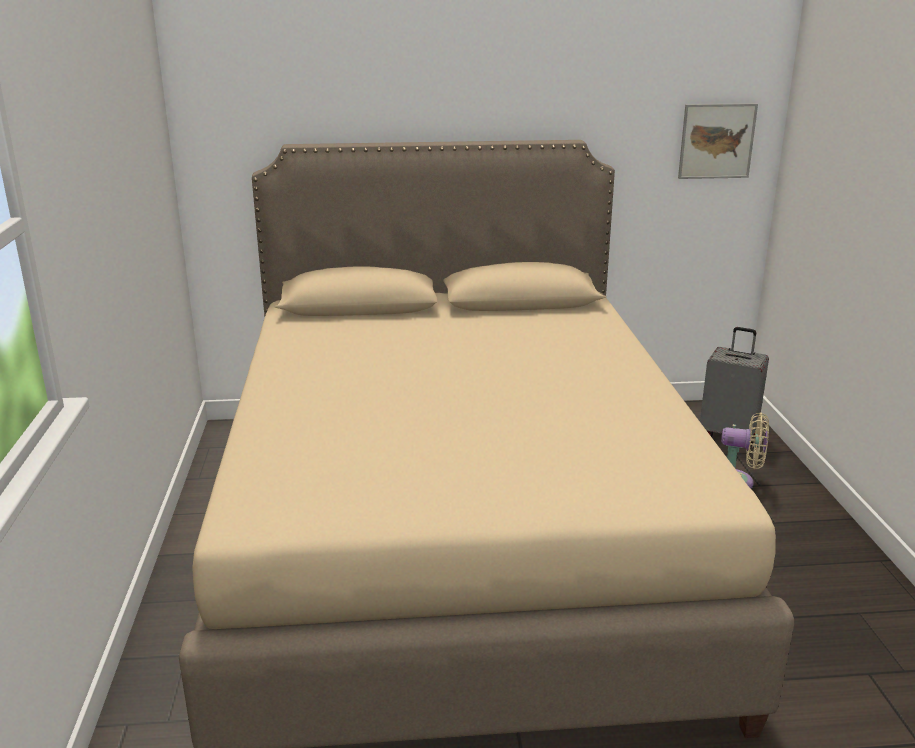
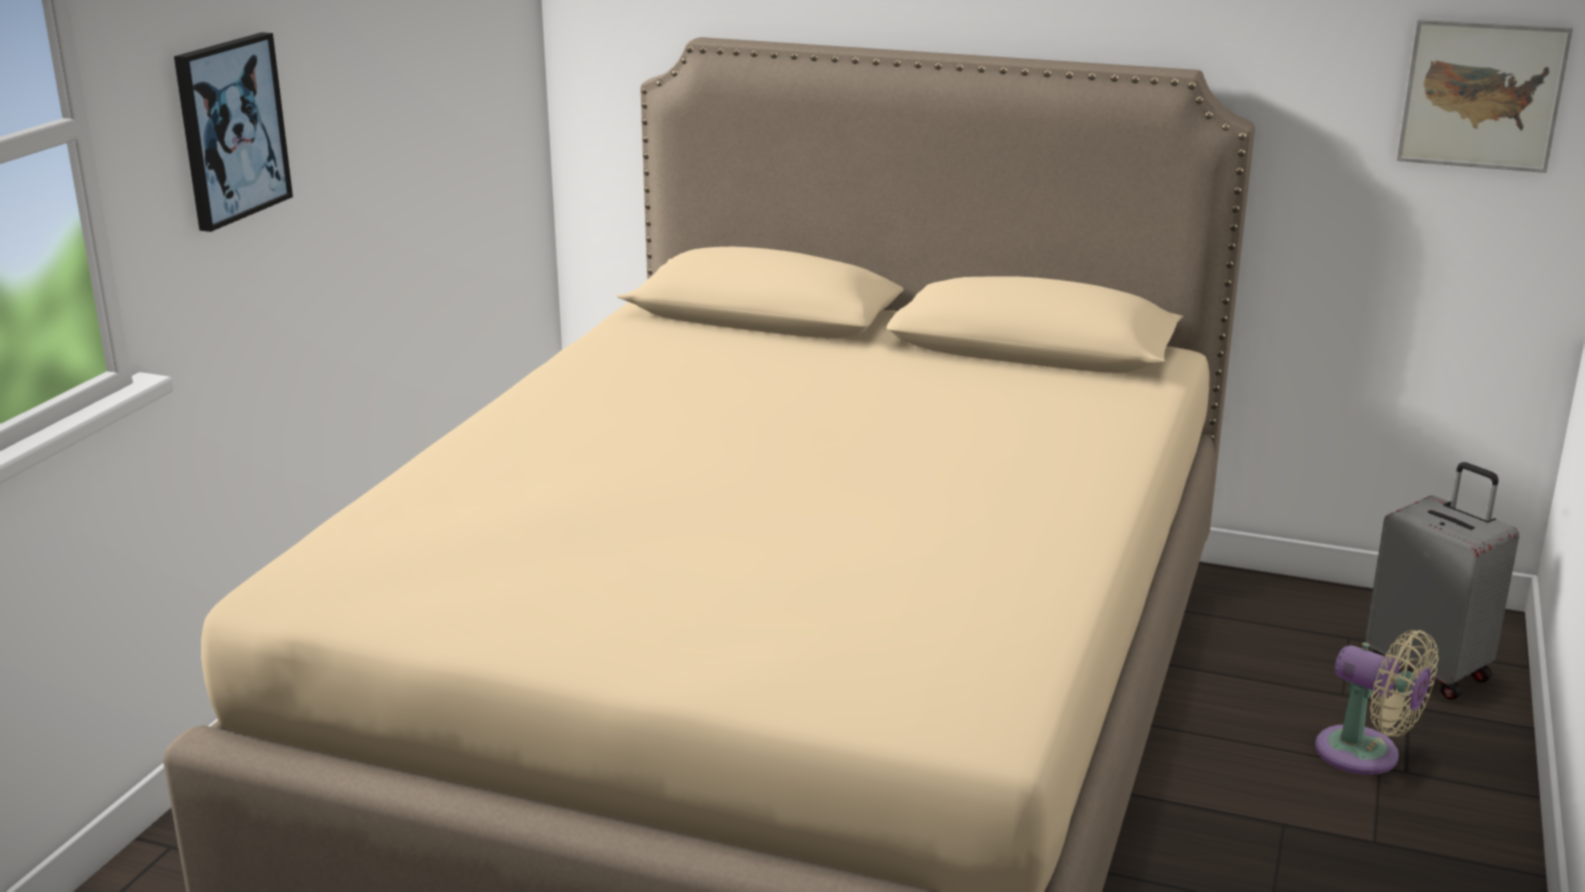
camera: 25 degrees right, 0 degrees up
none -> picture [174,32,293,232]

